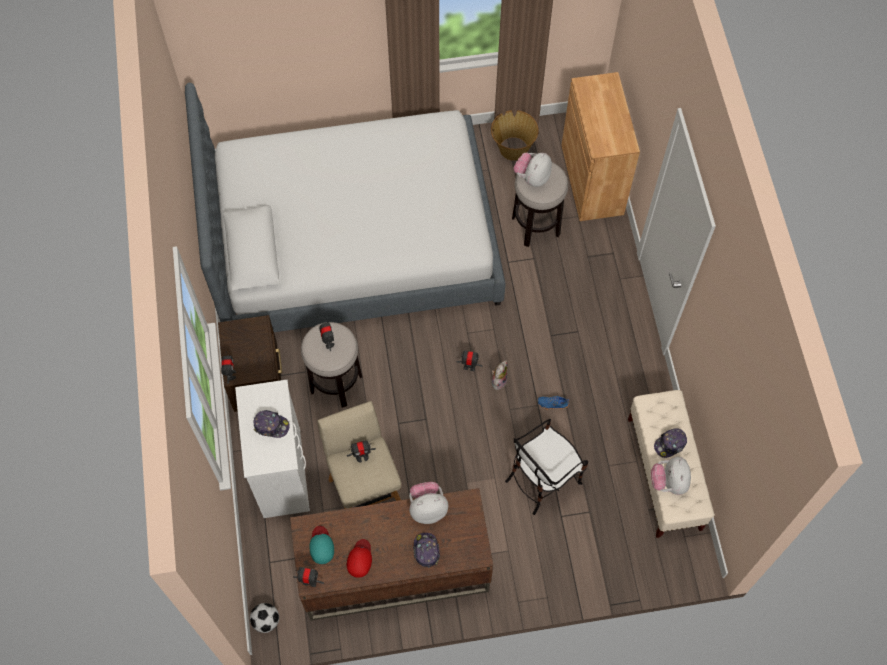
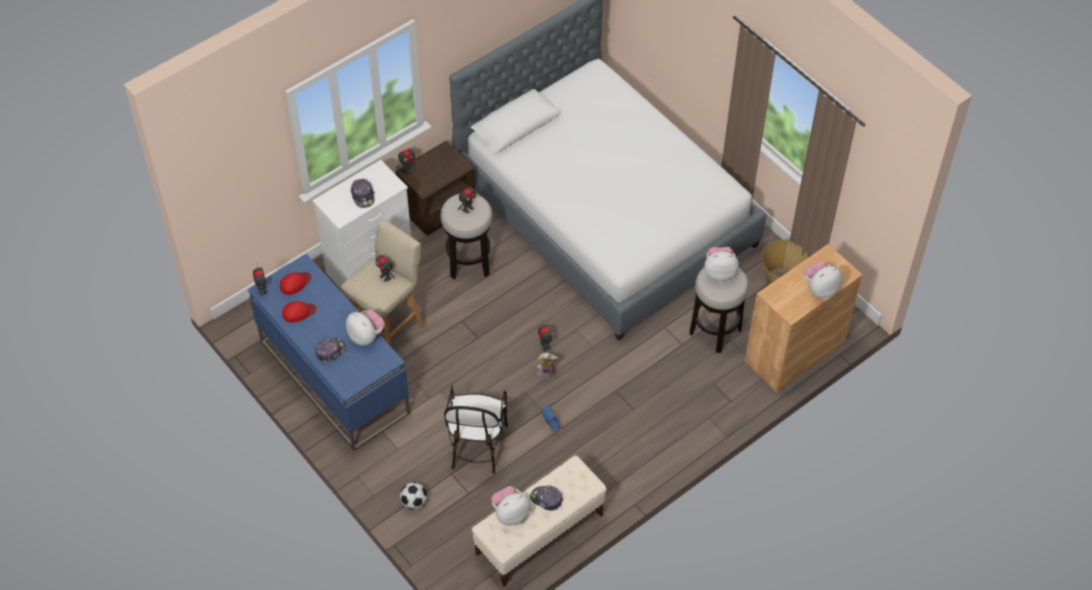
camera: 60 degrees right, 10 degrees down
football [250,603,279,633] -> football moved to [400,482,427,510]
brown desk [290,488,493,621] -> blue desk [248,254,410,451]
turquoise cap [309,526,334,564] -> red cap [280,272,311,295]
chair [505,419,588,515] -> chair turned 105 degrees counterclockwise [444,385,508,474]
none -> plush toy [804,262,843,298]

